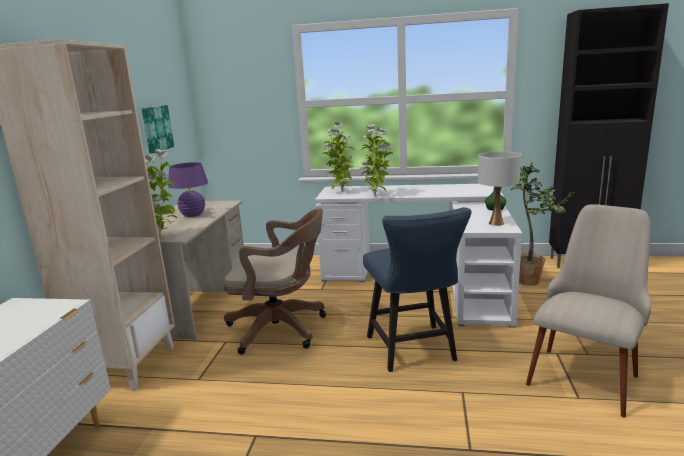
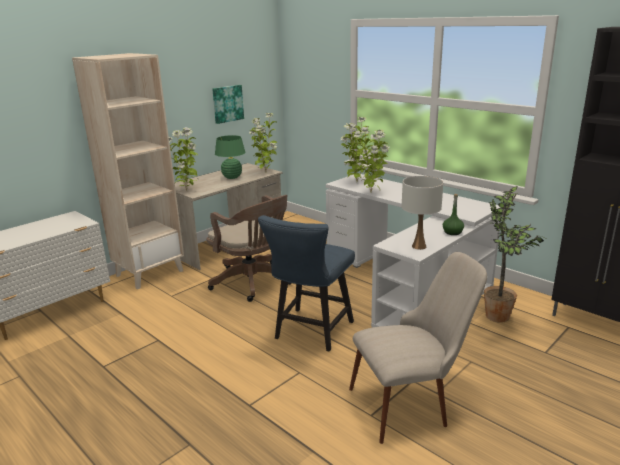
camera: 35 degrees right, 5 degrees up
purple table lamp [168,162,208,217] -> green table lamp [215,135,246,179]
none -> potted plant [249,112,278,172]

